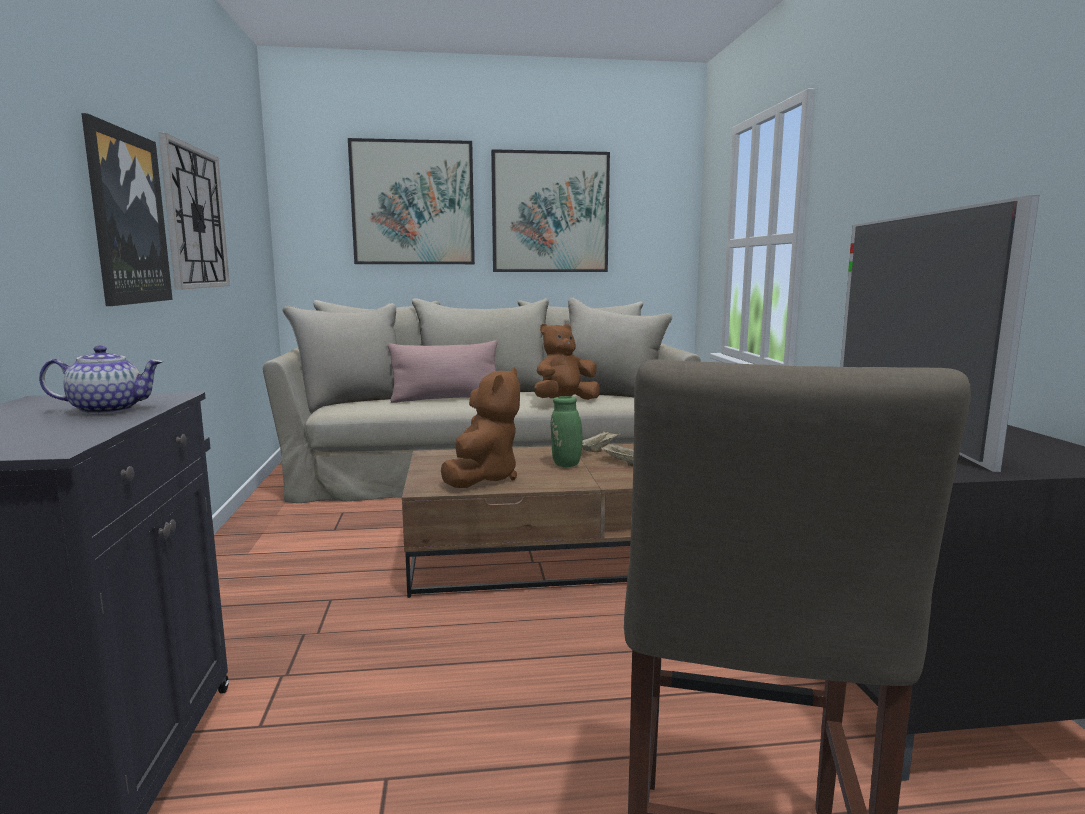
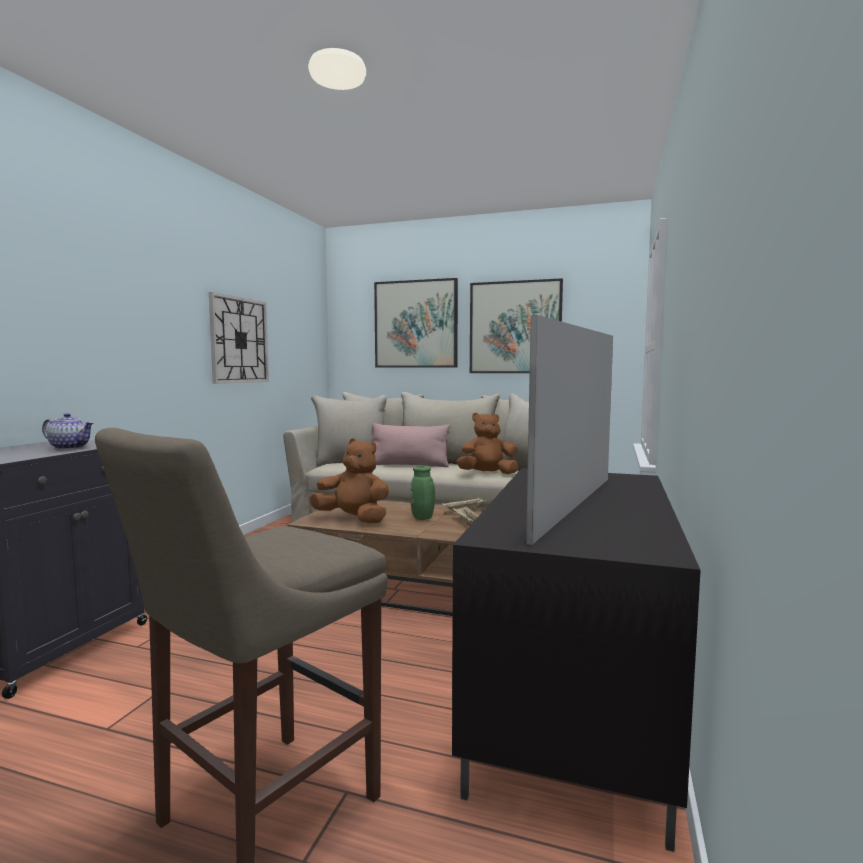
camera: 25 degrees right, 5 degrees down
picture [81,113,173,306] -> none
brown plush toy [441,368,520,488] -> brown plush toy turned 105 degrees counterclockwise [310,438,389,524]

